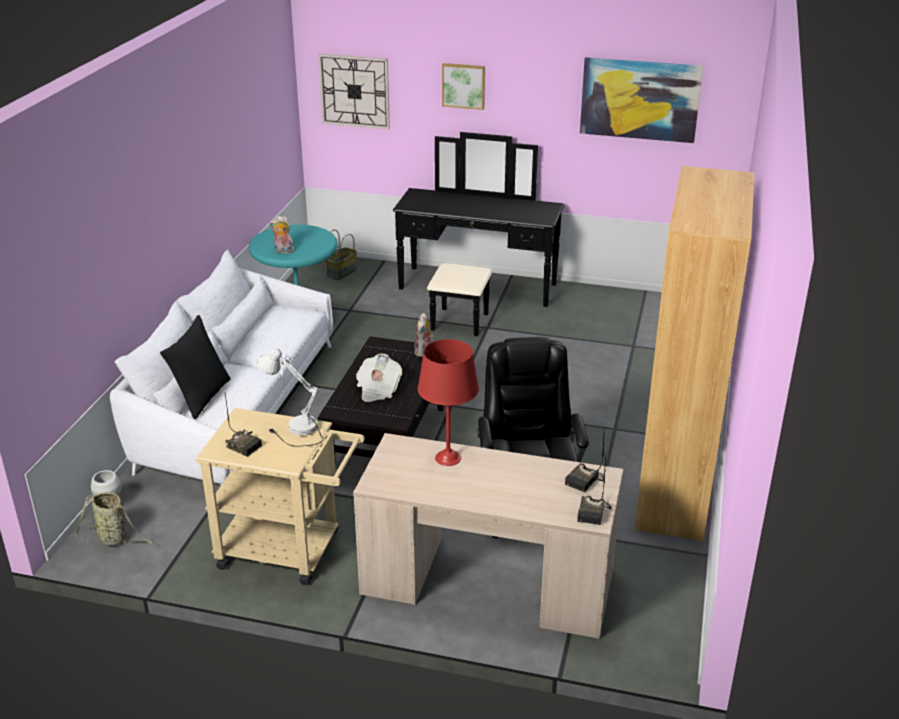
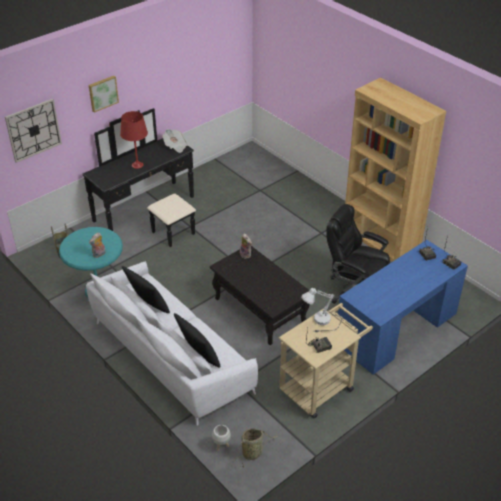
camera: 55 degrees left, 10 degrees up
beige desk [353,433,623,639] -> blue desk [338,240,468,375]
newspaper [356,354,403,402] -> newspaper moved to [162,129,188,153]
red table lamp [418,339,479,466] -> red table lamp moved to [120,111,148,169]
picture [580,57,703,143] -> none
none -> black pillow [122,266,170,313]

